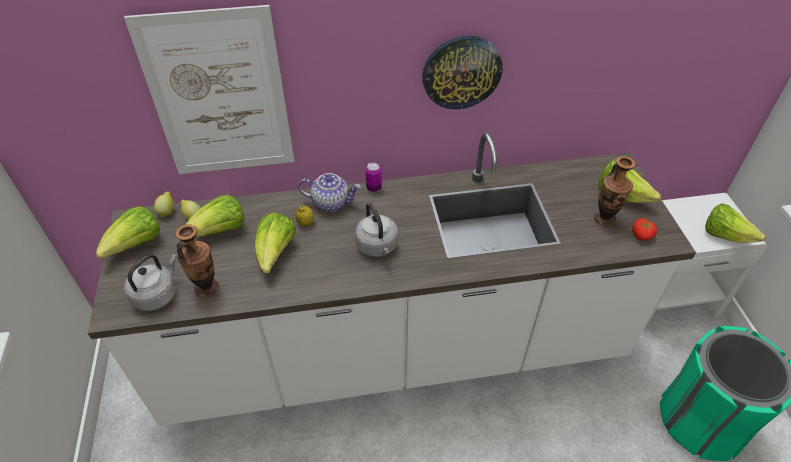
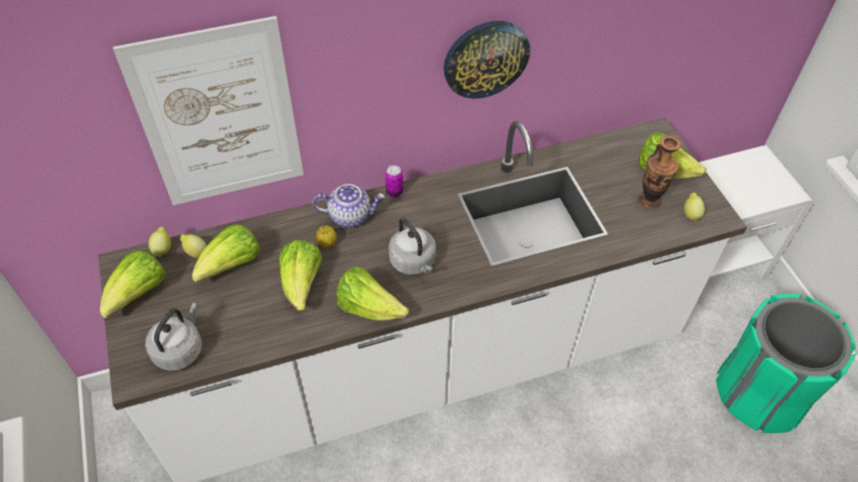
camera: 10 degrees left, 5 degrees up
vase [175,224,219,298] -> none
tomato [632,218,657,241] -> lemon [684,192,705,222]
lettuce [705,203,766,243] -> lettuce moved to [336,266,409,321]

